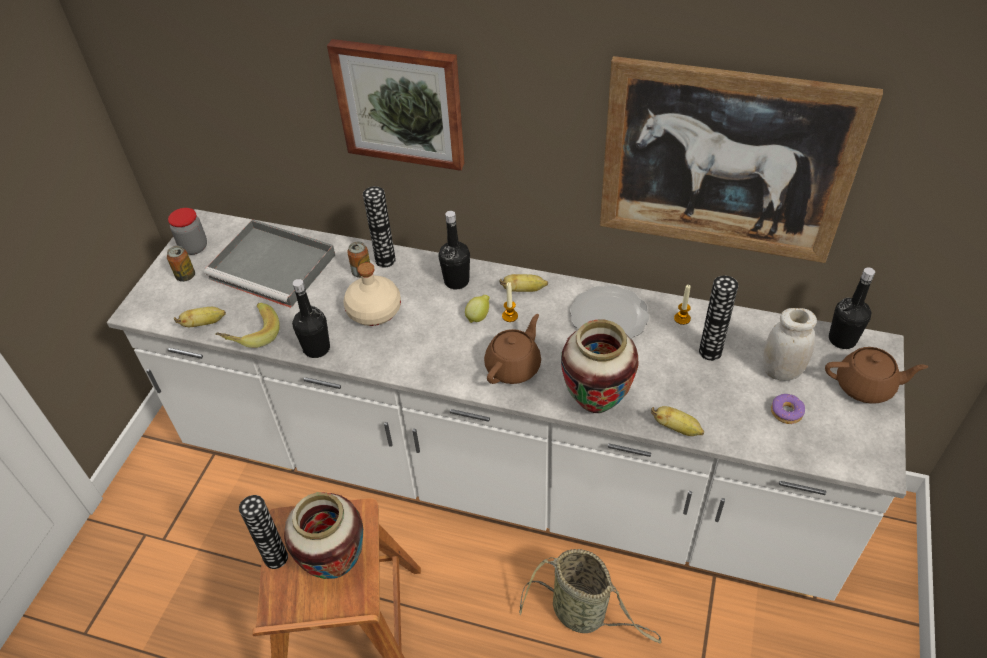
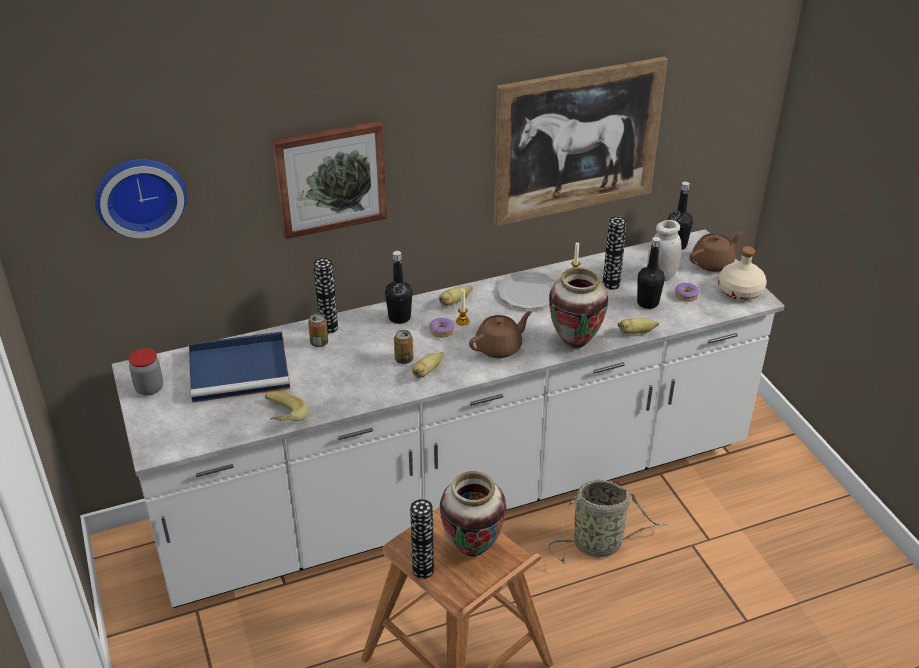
camera: 40 degrees left, 10 degrees down
can [167,246,195,282] -> can moved to [394,330,413,364]
banana [174,307,226,327] -> banana moved to [412,352,444,378]
grey tray [204,219,335,308] -> blue tray [188,332,290,403]
black bottle [292,279,330,358] -> black bottle moved to [637,237,665,309]
beige bottle [343,262,401,326] -> beige bottle moved to [718,246,767,300]
lemon [465,295,489,323] -> donut [429,317,454,338]
brown teapot [484,314,541,384] -> brown teapot turned 60 degrees clockwise [469,311,532,358]
none -> wall clock [95,159,187,238]

